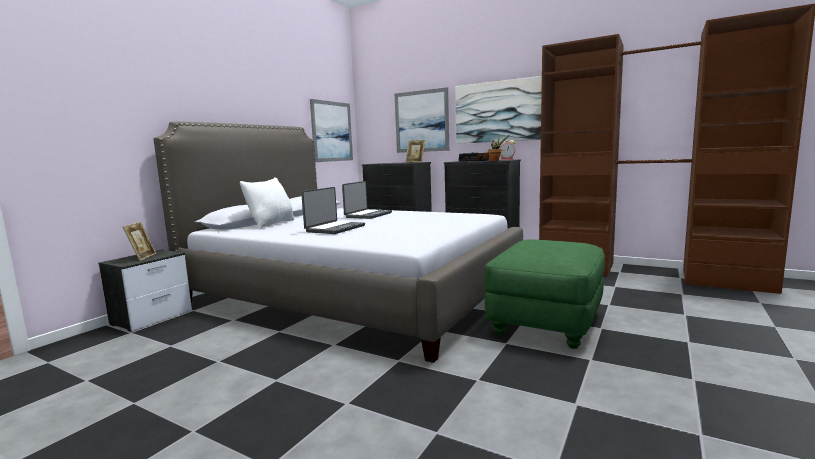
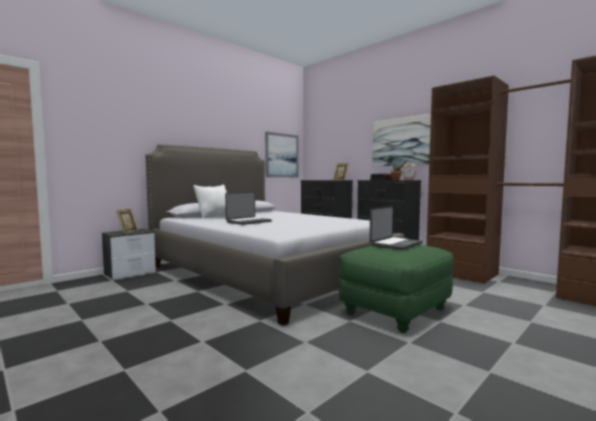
camera: 15 degrees right, 5 degrees down
laptop [342,181,392,219] -> laptop moved to [369,206,423,250]
picture [395,87,449,153] -> none

